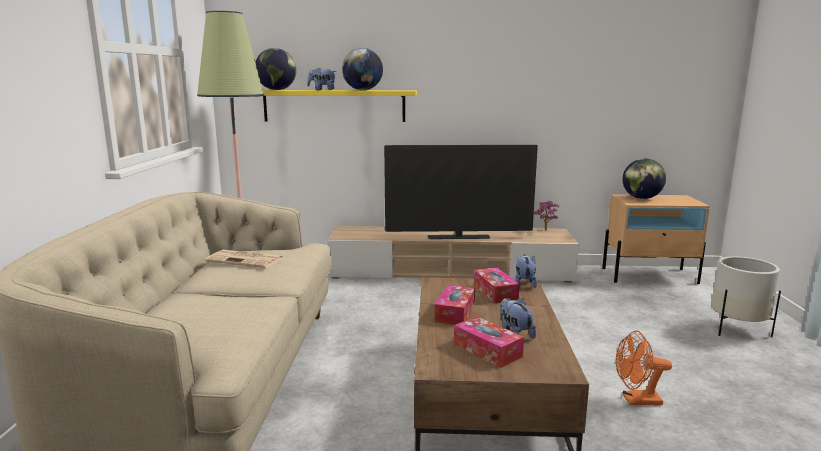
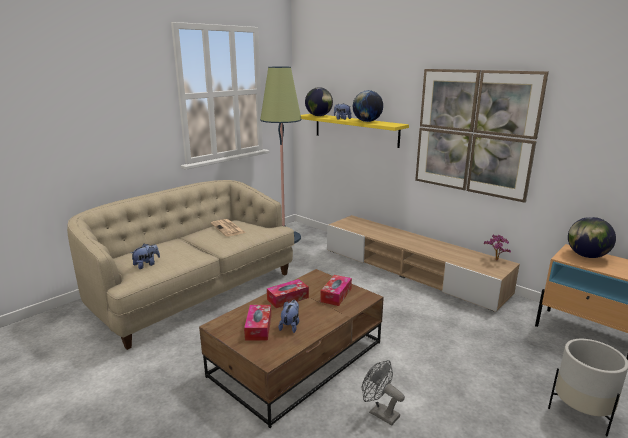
camera: 40 degrees right, 5 degrees up
television [384,145,538,239] -> none
plush toy [516,254,537,288] -> plush toy moved to [131,244,160,269]
orange fan [616,331,672,405] -> grey fan [362,360,405,425]
none -> picture [415,69,549,203]

